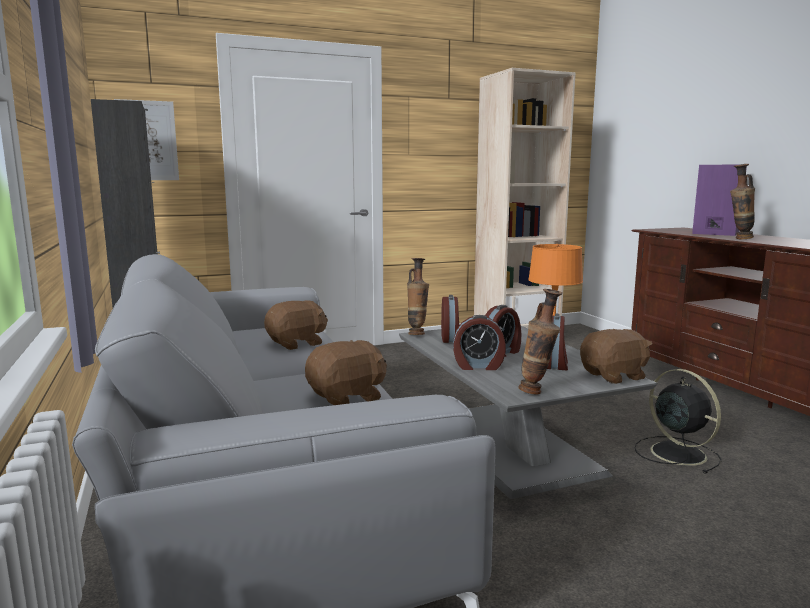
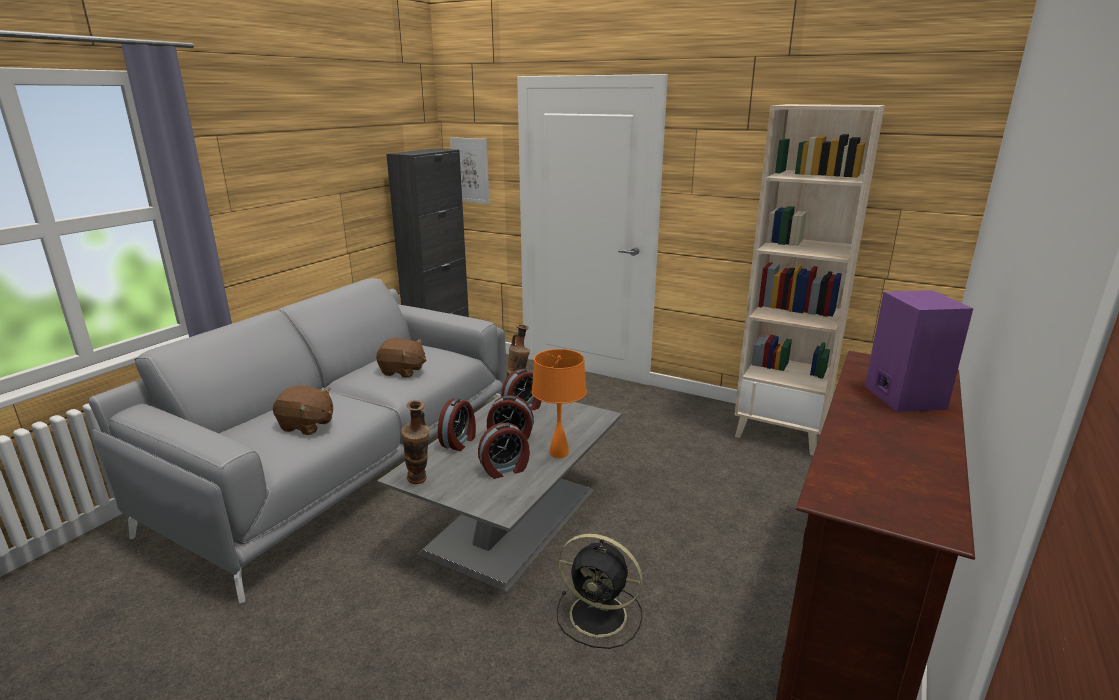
camera: 50 degrees right, 10 degrees up
alarm clock [453,315,506,370] -> alarm clock turned 120 degrees counterclockwise [438,398,476,451]
brown plush toy [580,329,652,384] -> none
black fan [635,369,722,473] -> black fan turned 90 degrees clockwise [557,534,642,649]
vase [730,164,755,239] -> none

